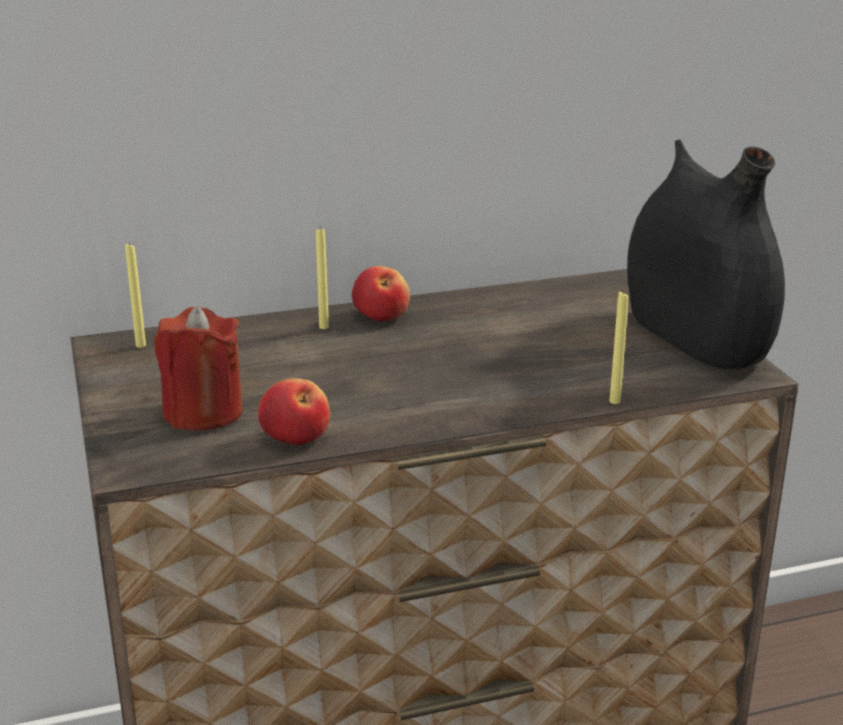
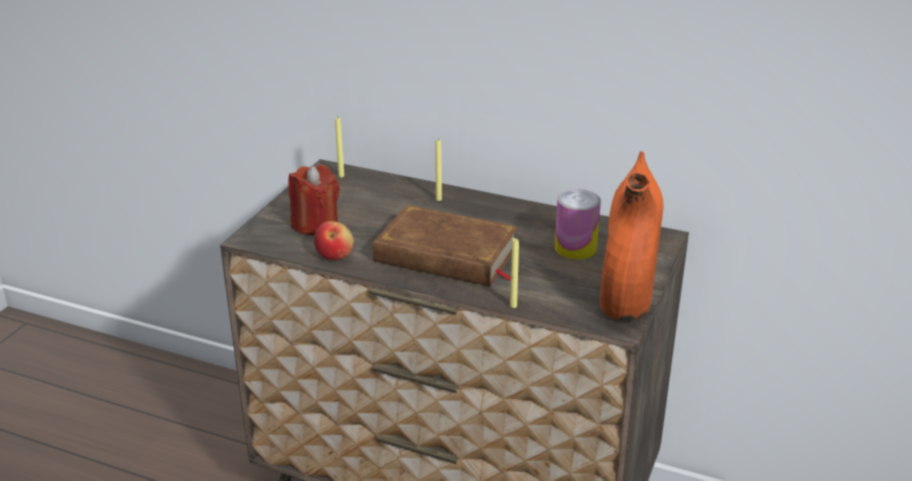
camera: 40 degrees right, 5 degrees up
apple [352,266,410,321] -> none
black vase [627,139,785,369] -> orange vase [600,151,663,320]
none -> brown book [373,205,521,286]
none -> can [555,189,601,260]

